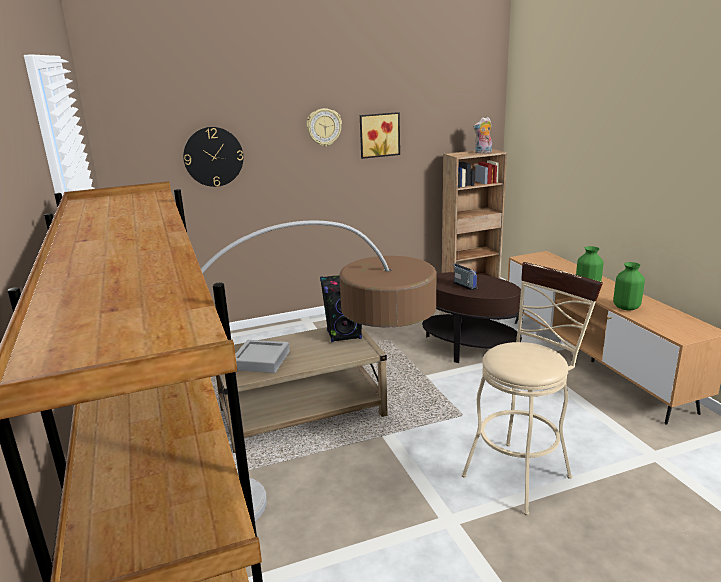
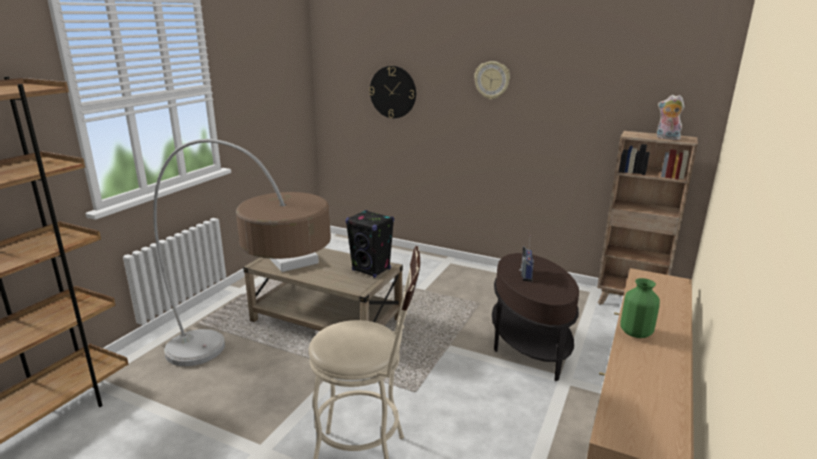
camera: 45 degrees right, 0 degrees up
picture [360,112,400,159] -> none
green vase [613,262,645,310] -> none

